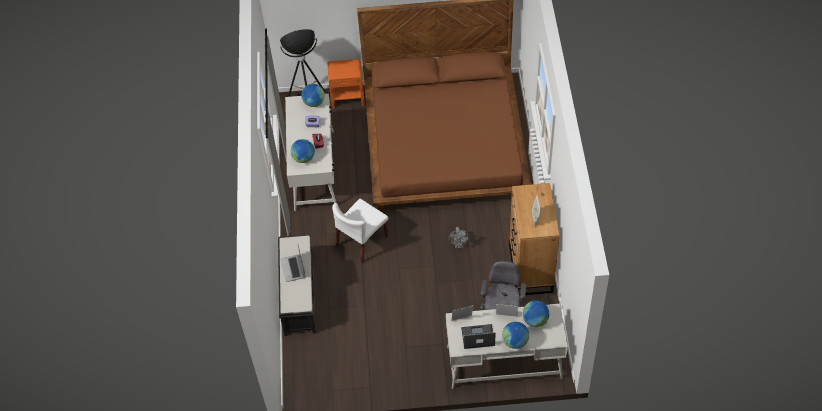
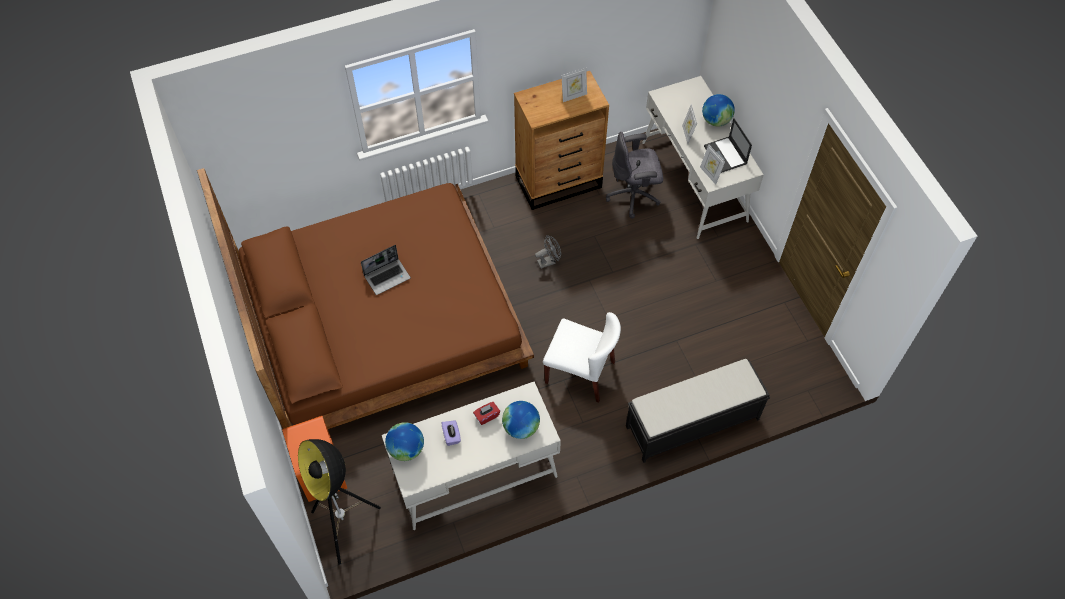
camera: 110 degrees left, 5 degrees up
laptop [281,246,306,282] -> laptop moved to [361,245,411,295]
globe [523,300,549,327] -> none

